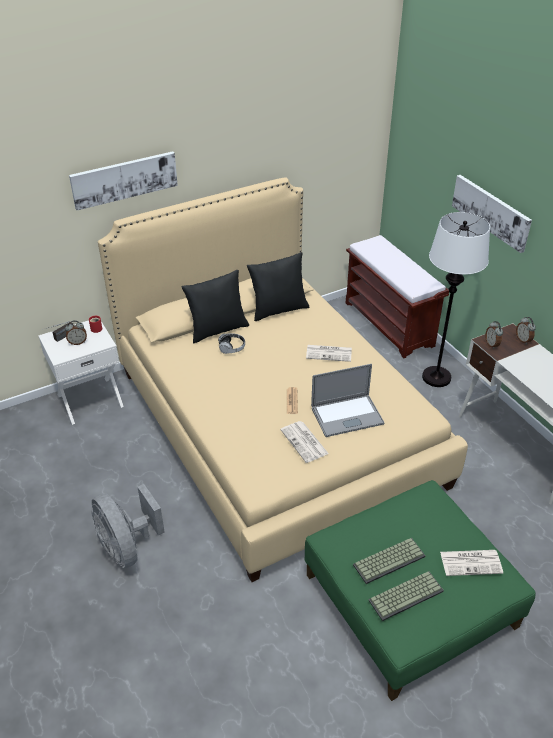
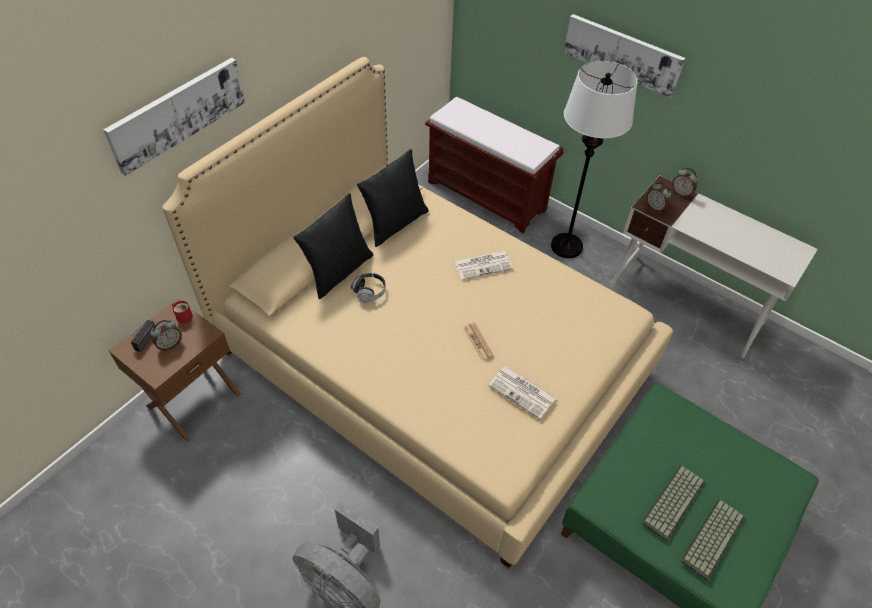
camera: 25 degrees left, 10 degrees up
white nightstand [39,320,124,425] -> brown nightstand [109,299,241,442]
laptop [311,364,384,437] -> none
newspaper [440,550,503,576] -> none

